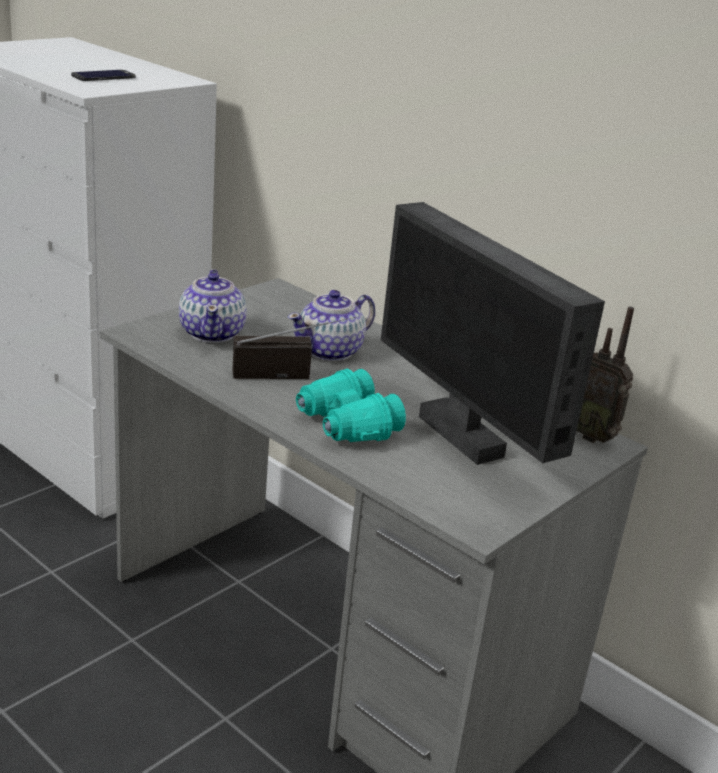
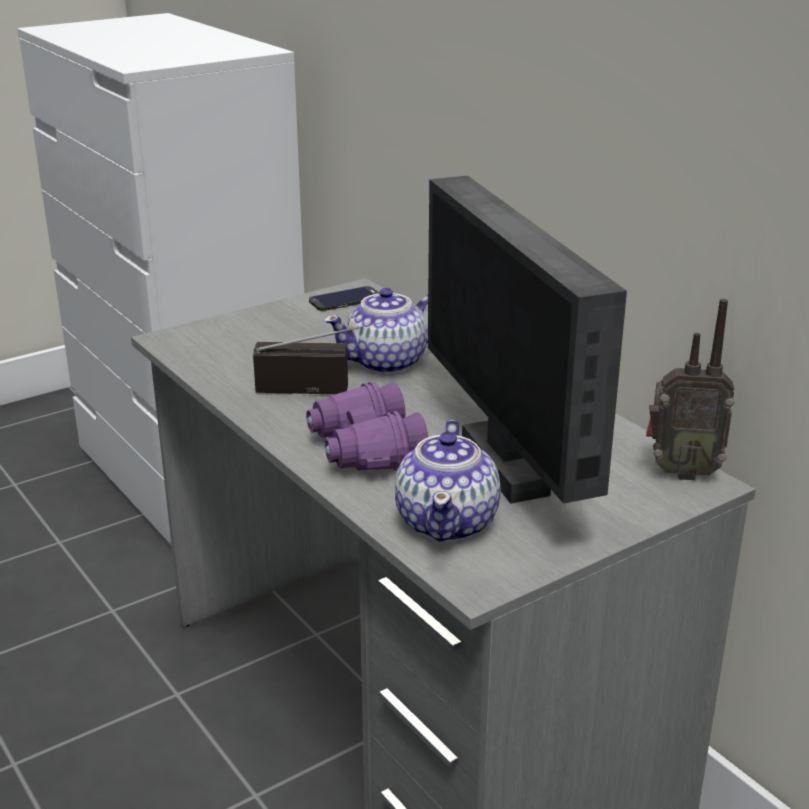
camera: 15 degrees right, 0 degrees up
phone [71,70,135,81] -> phone moved to [309,286,379,311]
teapot [179,269,247,343] -> teapot moved to [395,420,501,542]
turquoise binoculars [296,369,406,442] -> purple binoculars [306,381,428,471]
radio [577,307,634,443] -> radio turned 45 degrees counterclockwise [646,299,735,480]

